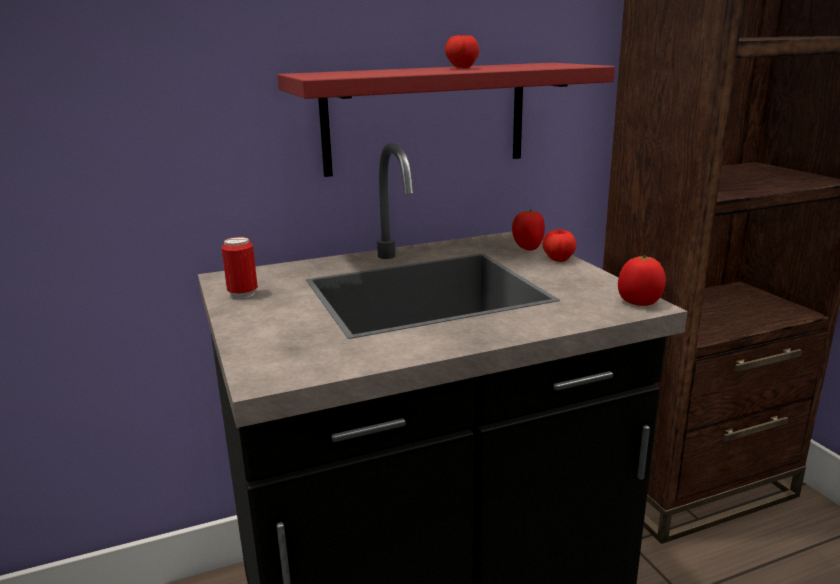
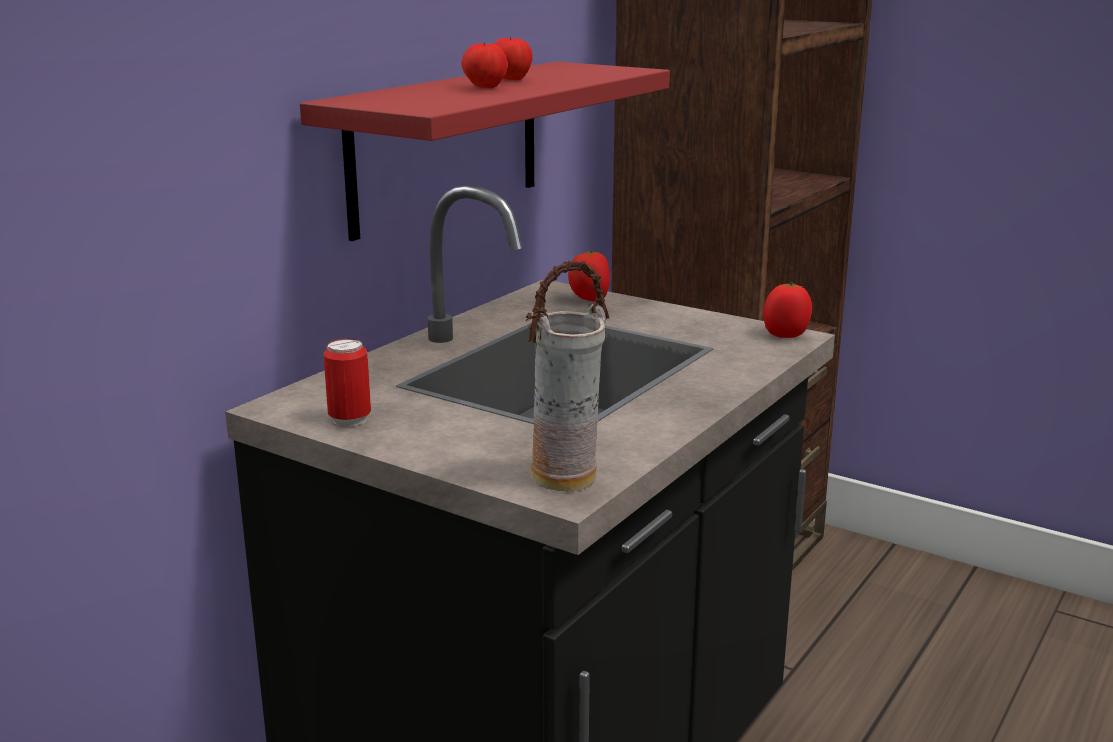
camera: 35 degrees left, 0 degrees up
apple [542,229,576,262] -> apple moved to [461,42,508,88]
none -> vase [526,260,610,492]

